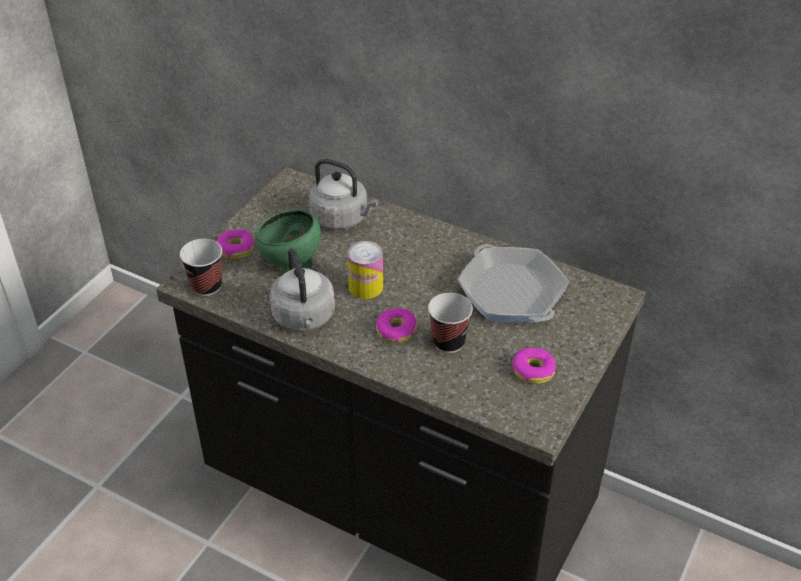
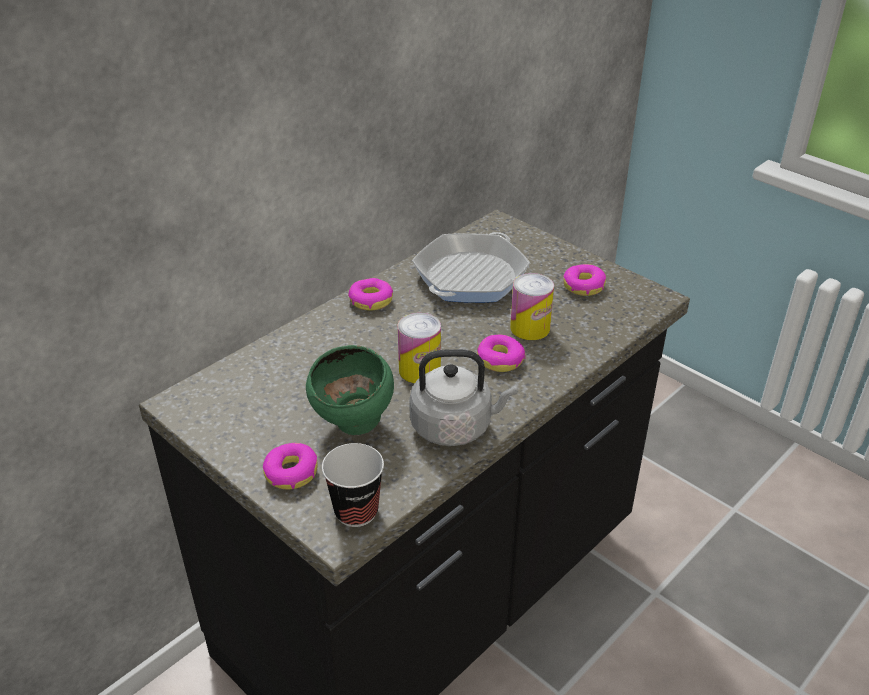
camera: 75 degrees left, 5 degrees down
grey kettle [309,159,378,230] -> none
cup [428,293,473,353] -> can [510,273,554,340]
frying pan [457,244,569,323] -> frying pan turned 135 degrees clockwise [412,232,530,303]
none -> donut [348,278,393,311]

